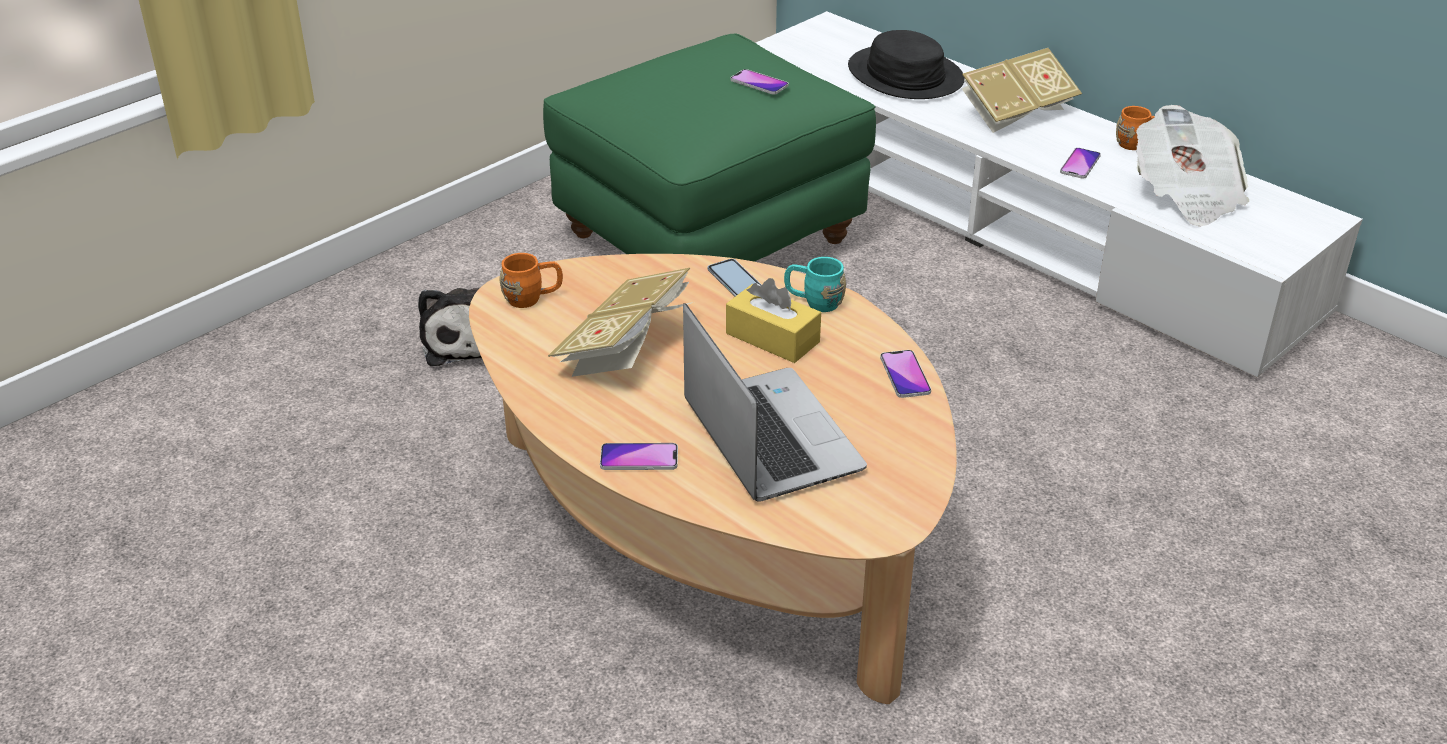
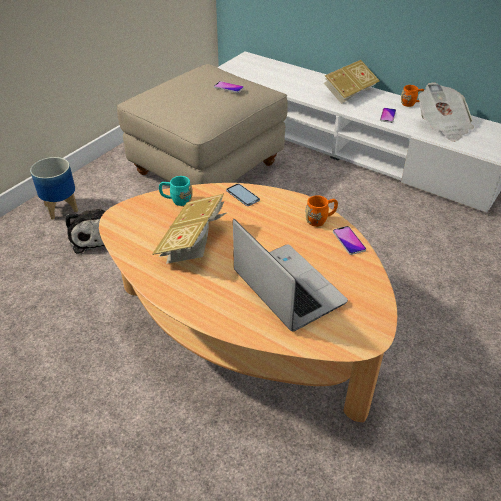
camera: 10 degrees left, 5 degrees up
orange mug [499,253,563,308] -> orange mug moved to [305,195,338,227]
green ottoman [543,34,876,262] -> beige ottoman [117,64,288,185]
phone [600,443,678,470] -> none
yellow tissue box [726,278,821,363] -> none
turquoise mug [784,257,846,312] -> turquoise mug moved to [159,176,193,206]
black hat [848,30,965,99] -> none
none -> planter [30,157,78,219]

